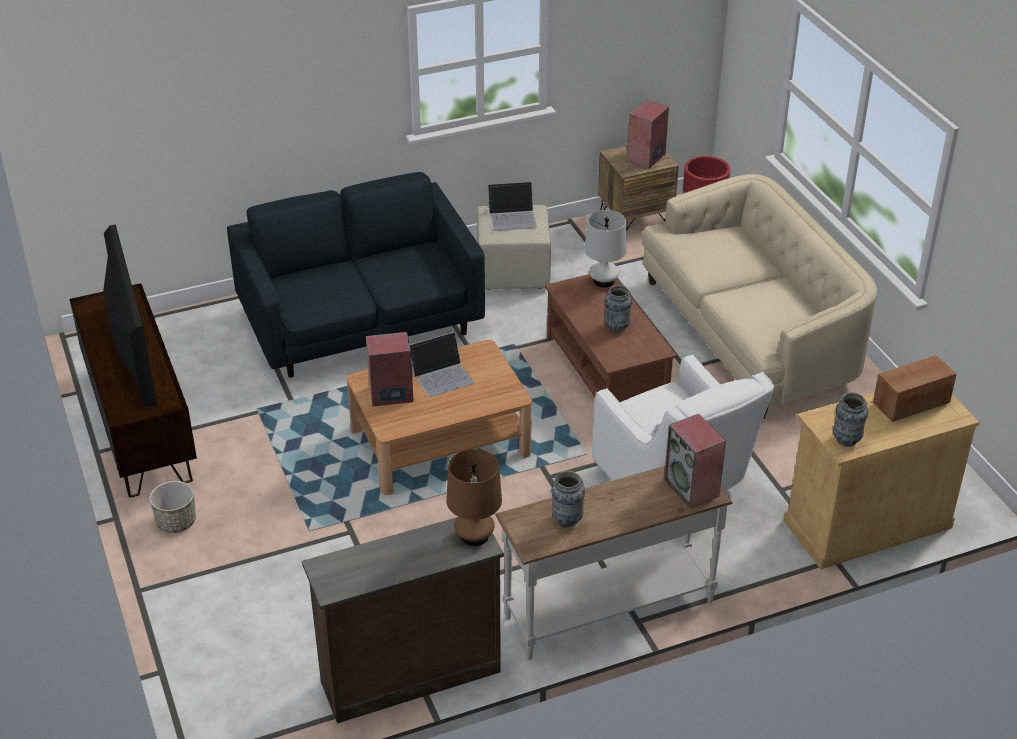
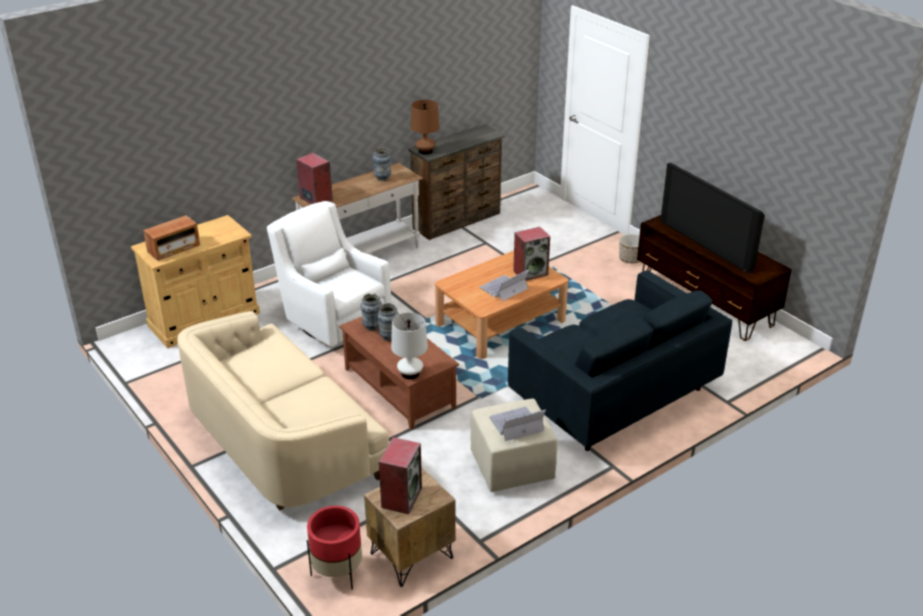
camera: 165 degrees right, 5 degrees down
vase [833,393,868,447] -> vase moved to [360,293,382,331]

